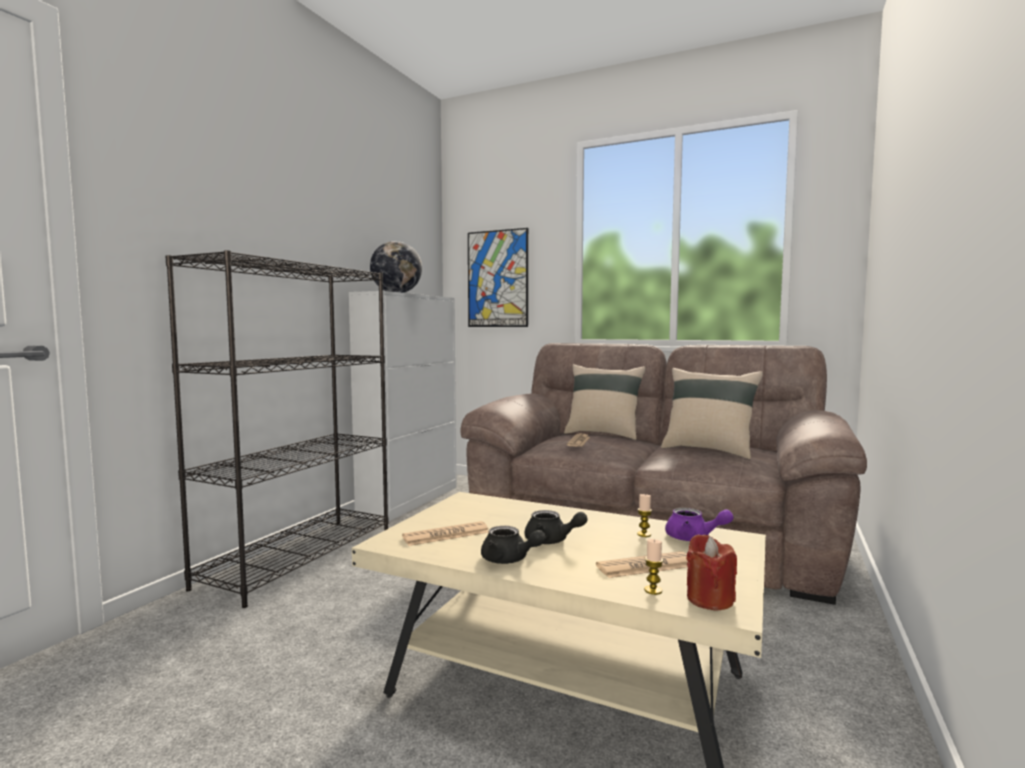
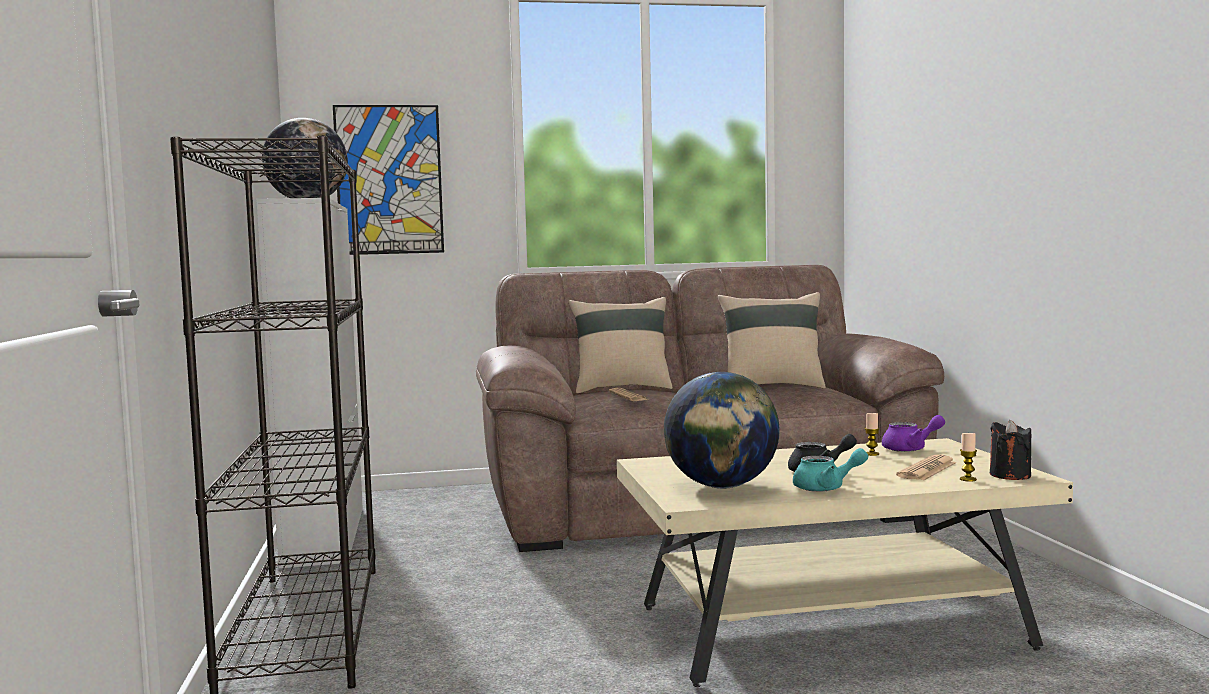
camera: 35 degrees left, 0 degrees up
newspaper [402,521,489,546] -> globe [664,372,780,489]
black teapot [481,526,546,564] -> turquoise teapot [793,448,868,492]
red candle [687,535,737,611] -> black candle [990,420,1031,480]

